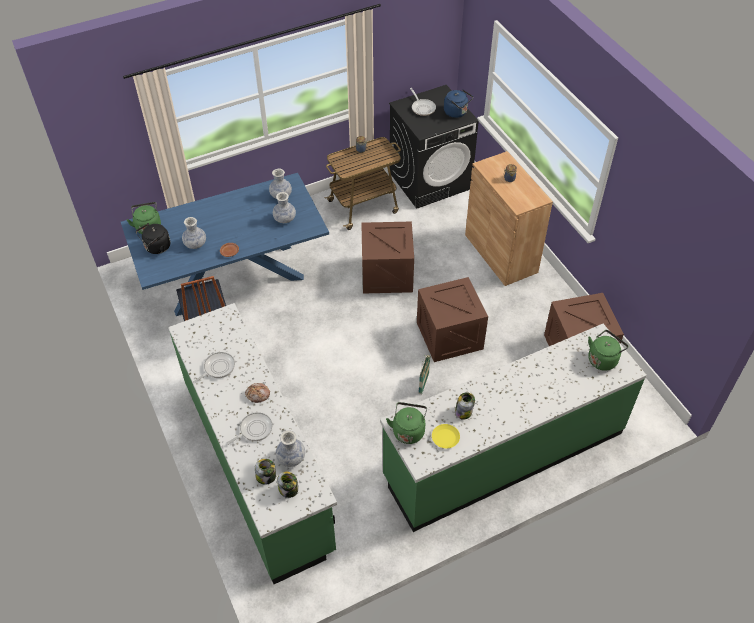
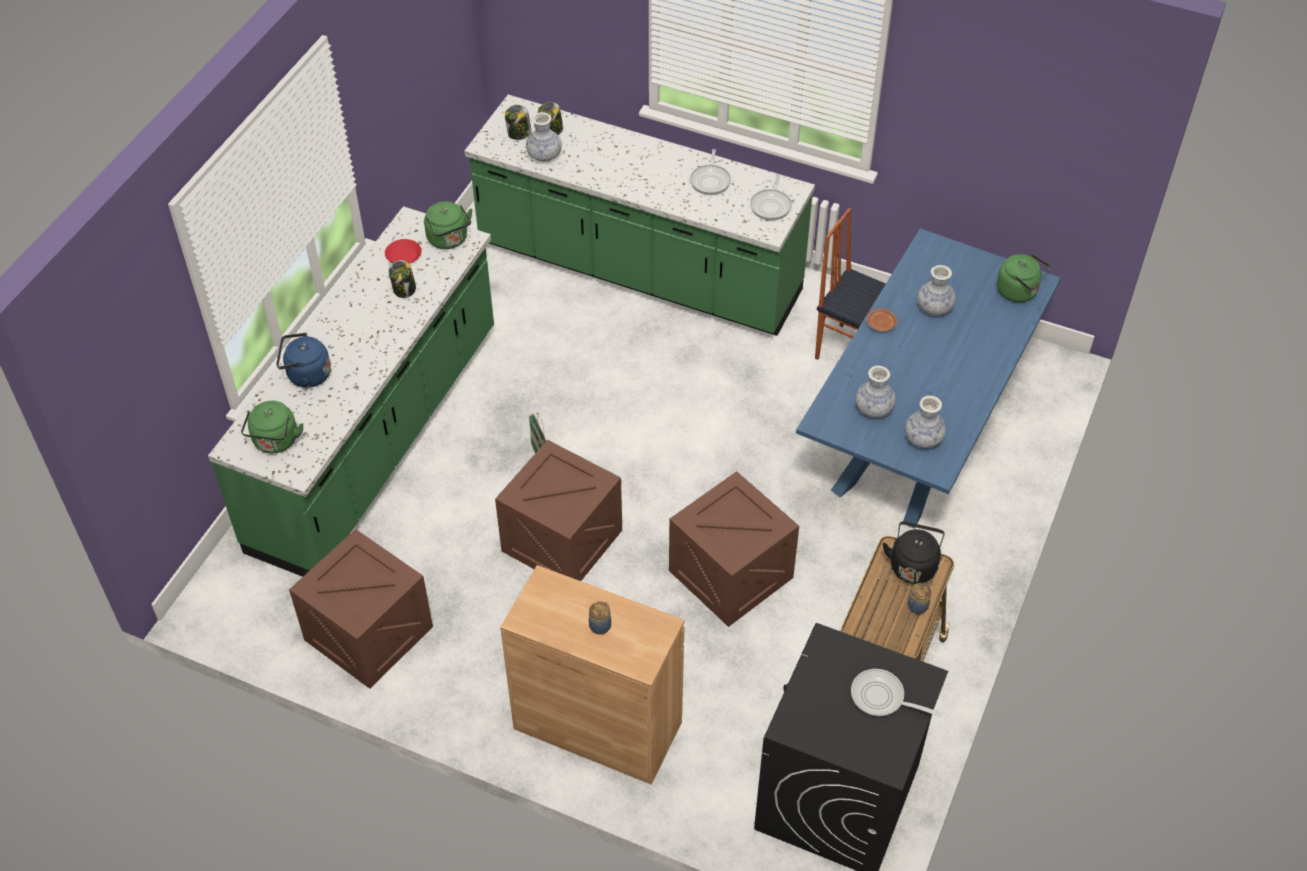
camera: 140 degrees right, 0 degrees up
black kettle [136,223,170,254] -> black kettle moved to [883,521,945,584]
frying pan [227,412,273,445] -> frying pan moved to [750,174,792,221]
bread [245,383,270,403] -> none
yellow plate [432,424,460,448] -> red plate [385,239,421,264]
blue kettle [444,90,473,118] -> blue kettle moved to [276,333,331,388]

